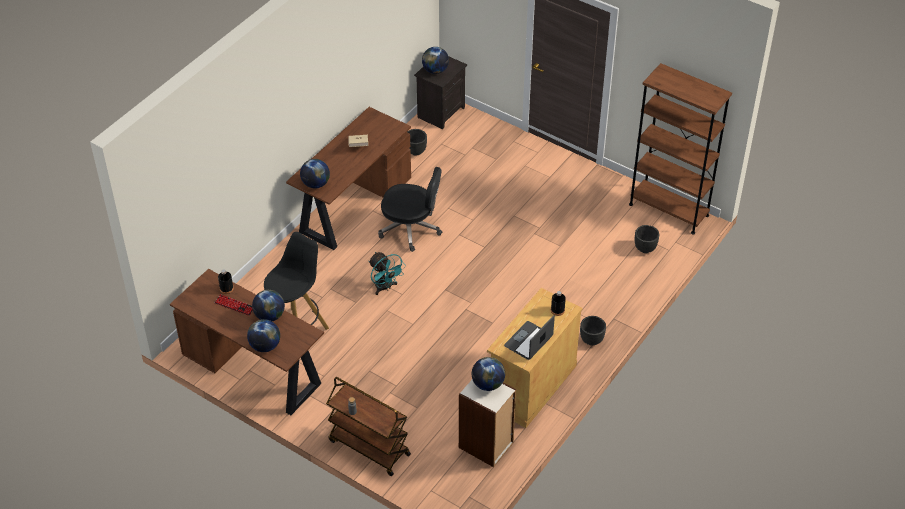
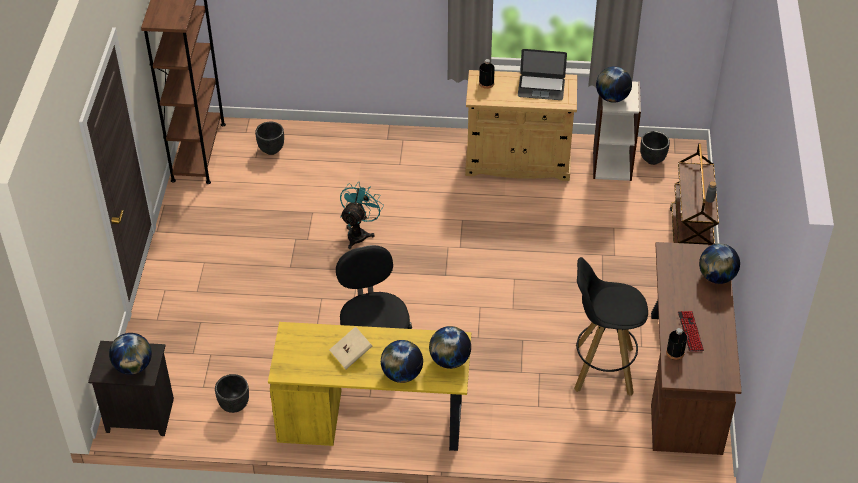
camera: 120 degrees left, 0 degrees up
globe [252,290,285,321] -> globe moved to [381,340,423,383]
brown desk [286,107,411,250] -> yellow desk [268,322,471,451]
turquoise fan [369,252,406,295] -> turquoise fan moved to [340,182,384,249]
black planter [580,316,606,345] -> black planter moved to [640,131,670,165]

